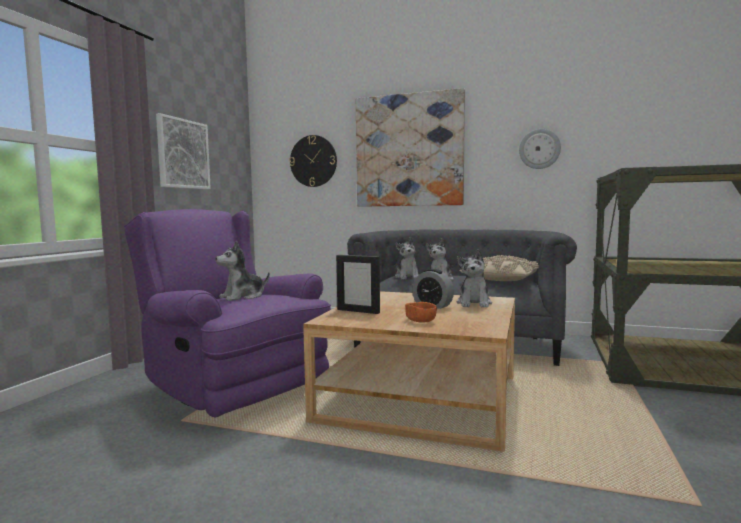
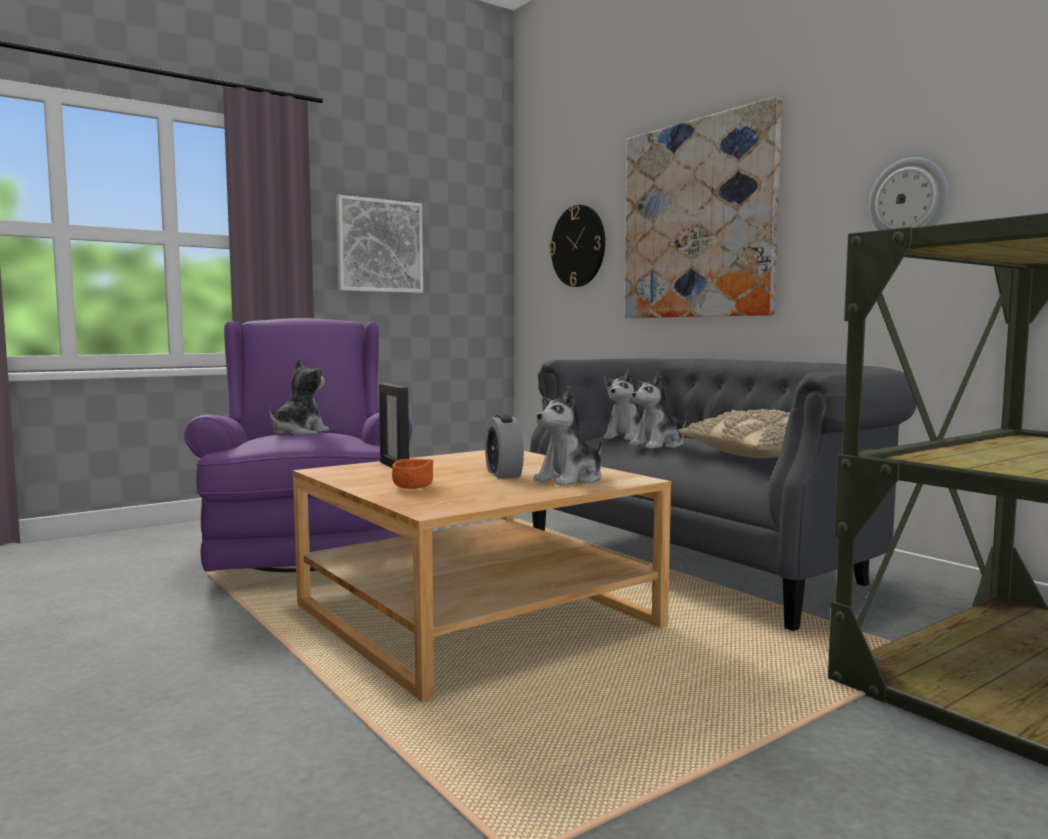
camera: 35 degrees right, 0 degrees up
plush toy [215,241,270,301] -> plush toy turned 120 degrees clockwise [269,358,329,435]

